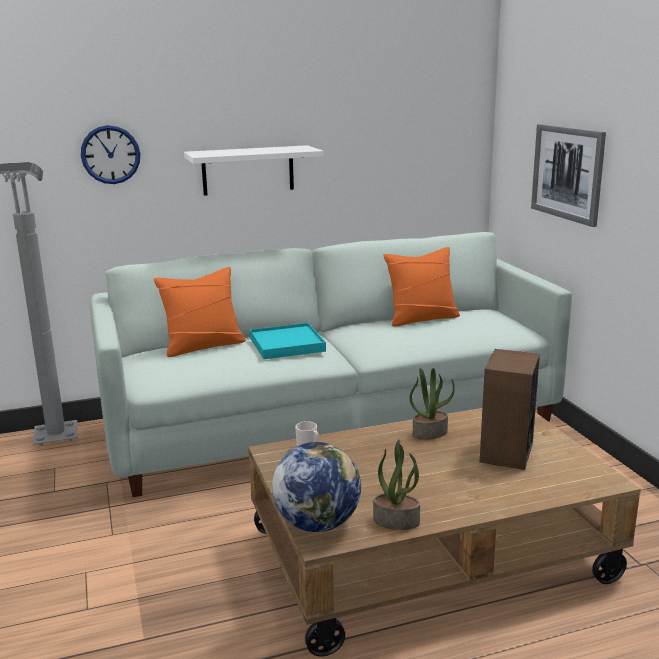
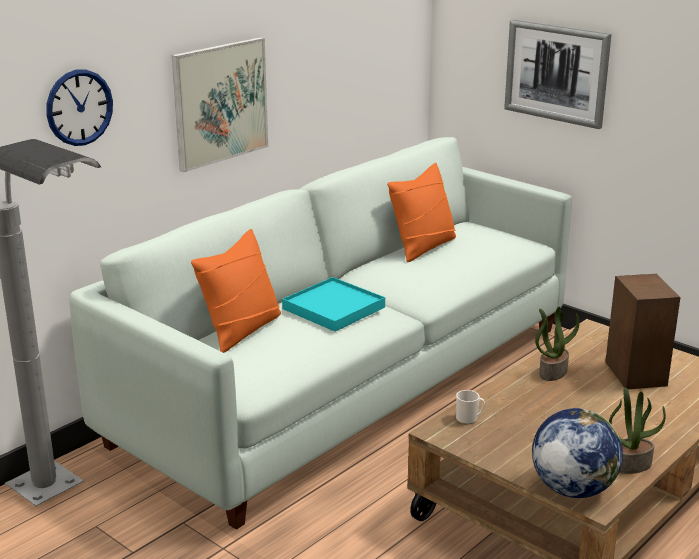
camera: 30 degrees left, 5 degrees up
white shelf [184,145,324,196] -> picture [172,37,268,172]

